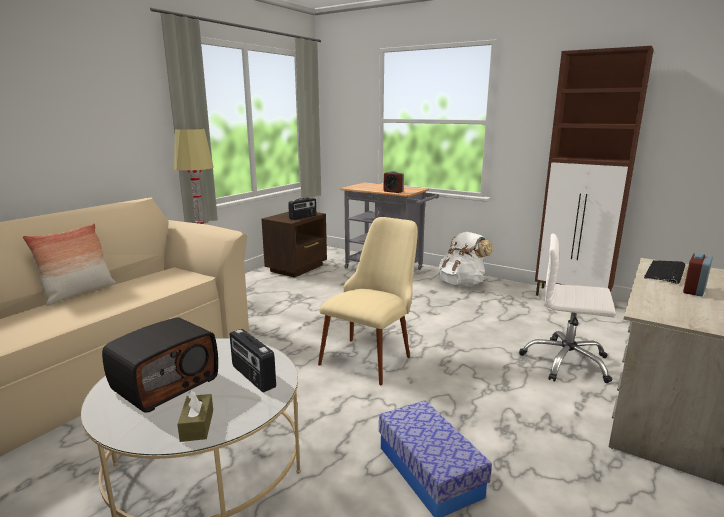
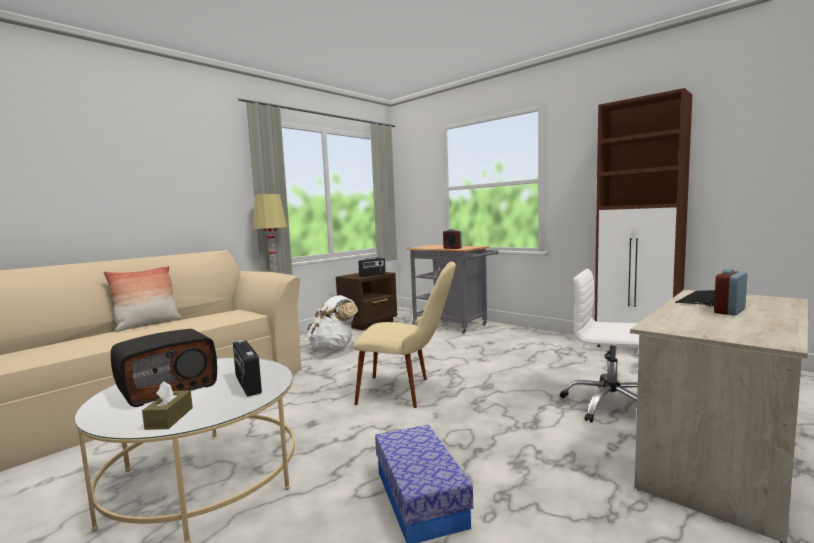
camera: 10 degrees right, 10 degrees down
beige chair [318,217,418,385] -> beige chair turned 60 degrees clockwise [354,261,456,408]
white backpack [439,232,494,287] -> white backpack moved to [307,295,358,351]

